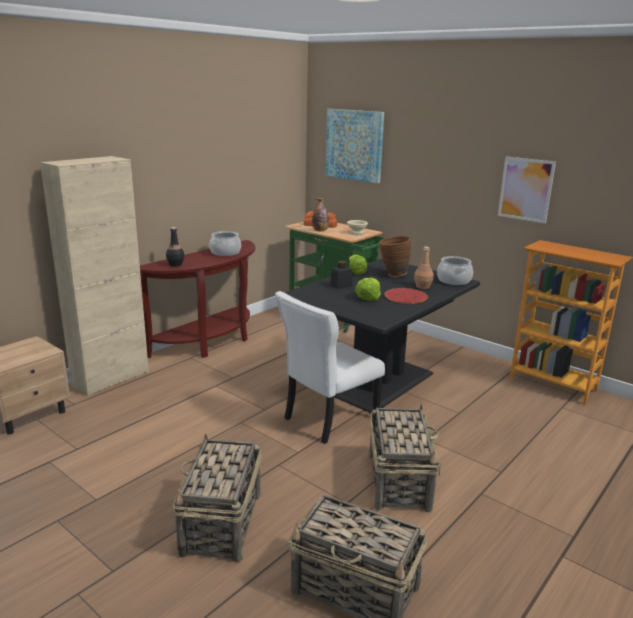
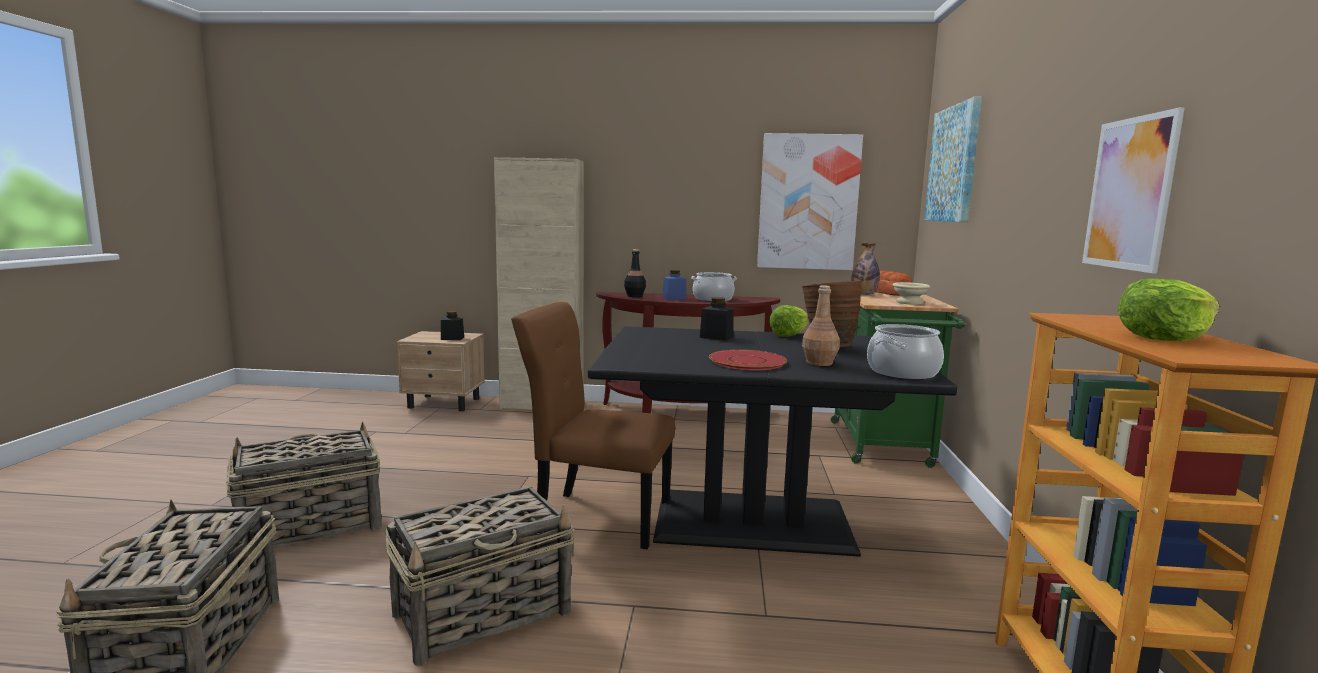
camera: 55 degrees right, 10 degrees down
white chair [275,291,385,444] -> brown chair [511,302,675,549]
lettuce [355,278,381,301] -> lettuce moved to [1118,279,1219,341]
none -> black jar [441,311,464,340]
none -> blue jar [662,270,686,300]
none -> picture [757,133,863,270]

